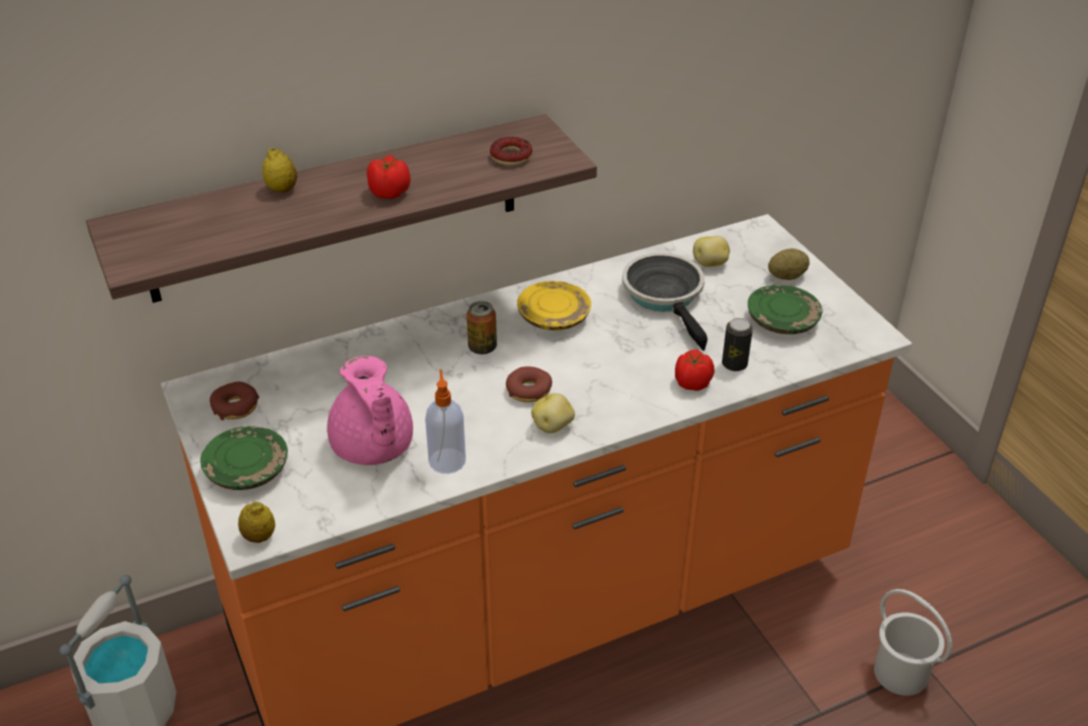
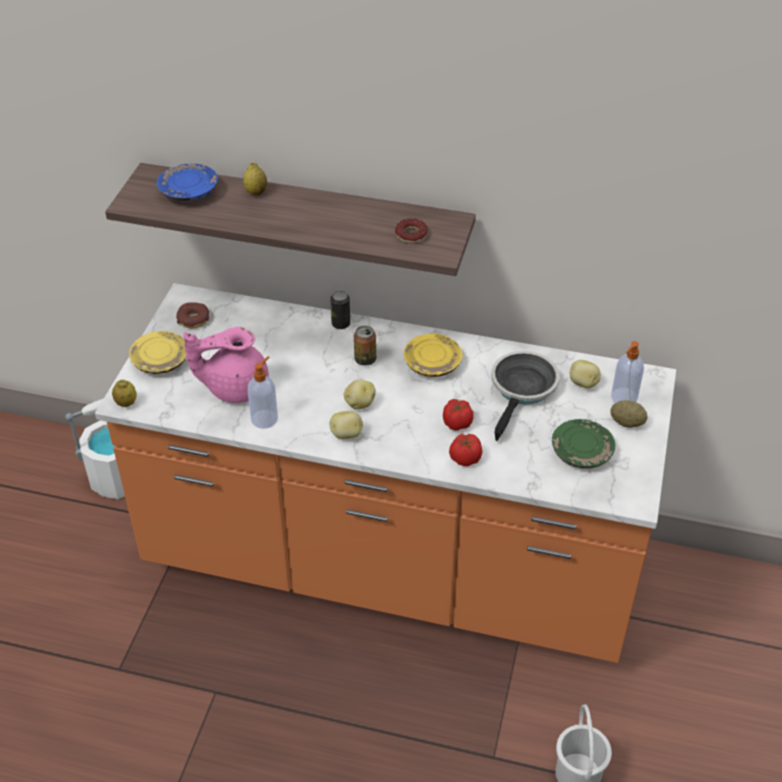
camera: 40 degrees right, 5 degrees up
green plate [200,426,288,490] -> yellow plate [129,331,186,374]
pink teapot [327,356,413,465] -> pink teapot turned 60 degrees clockwise [183,327,269,403]
tomato [367,155,411,199] -> tomato moved to [443,399,474,430]
donut [506,366,552,402] -> potato [344,379,376,409]
can [722,318,753,371] -> can moved to [330,291,350,329]
none -> blue plate [157,163,218,202]
none -> soap dispenser [611,341,644,403]

